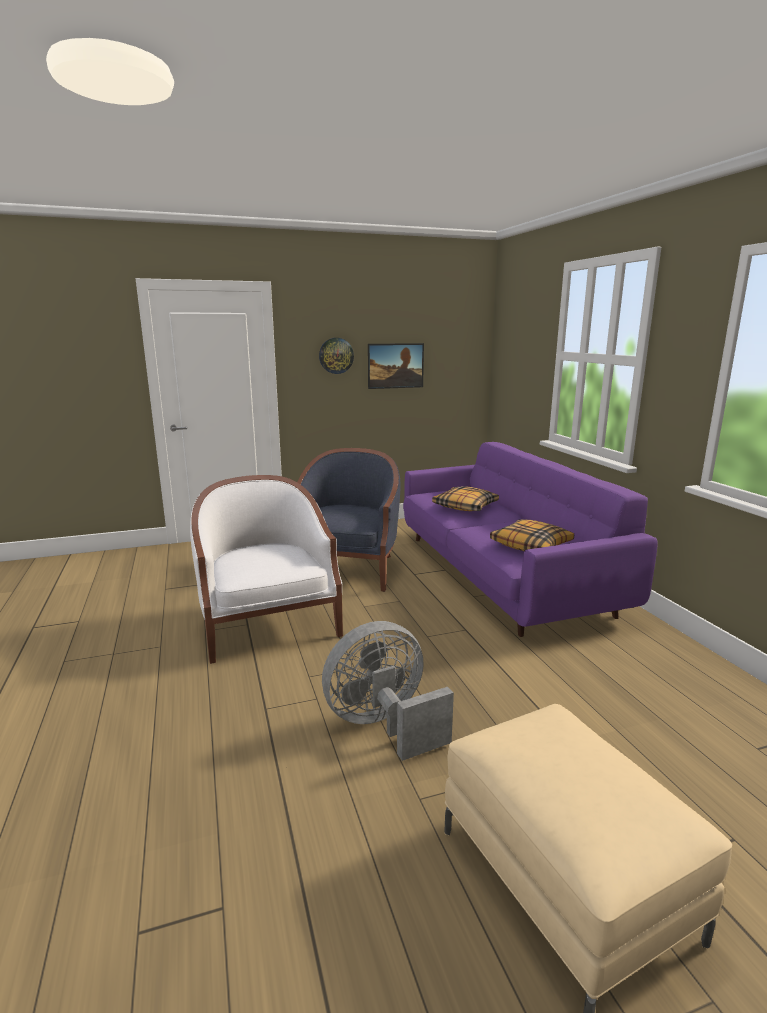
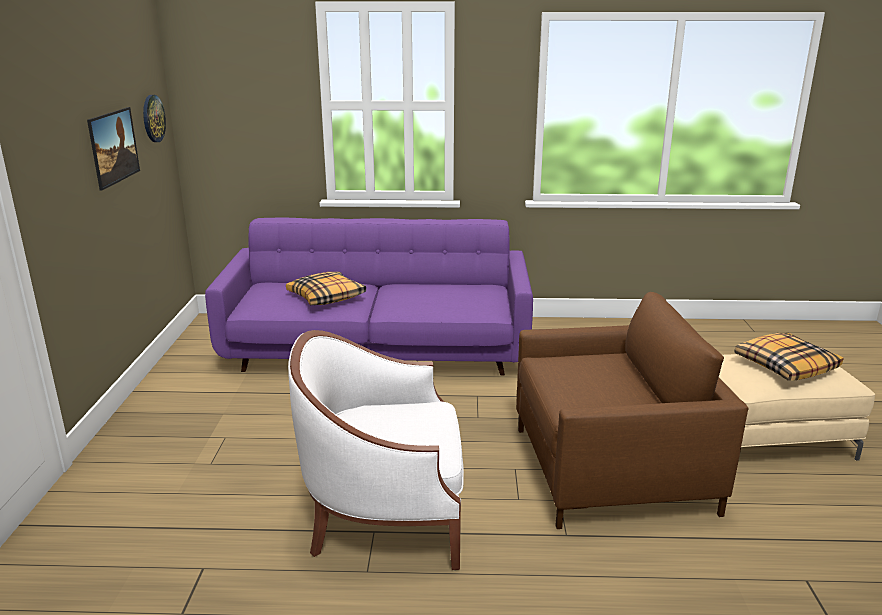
camera: 70 degrees left, 5 degrees up
blue armchair [297,448,401,592] -> none
wall clock [319,338,354,374] -> wall clock moved to [143,95,166,142]
grey fan [322,621,454,761] -> brown armchair [516,292,749,529]
pillow [490,519,574,551] -> pillow moved to [735,333,843,381]

